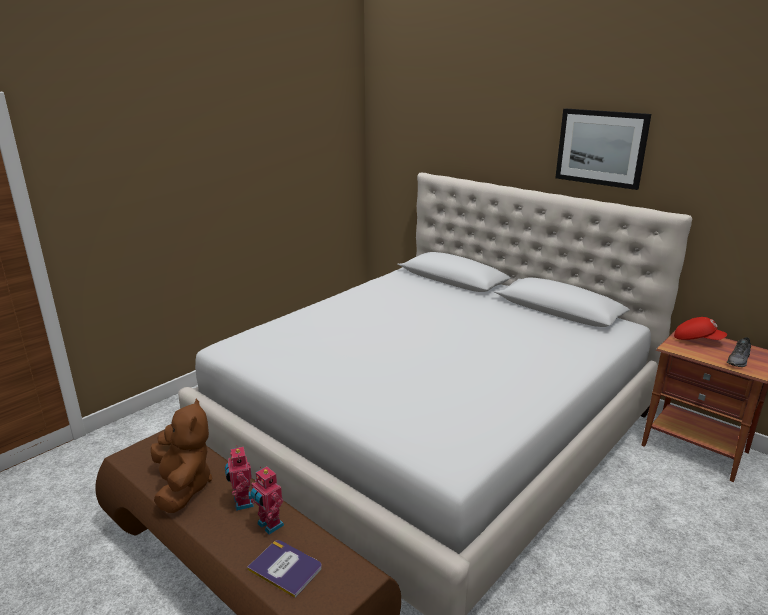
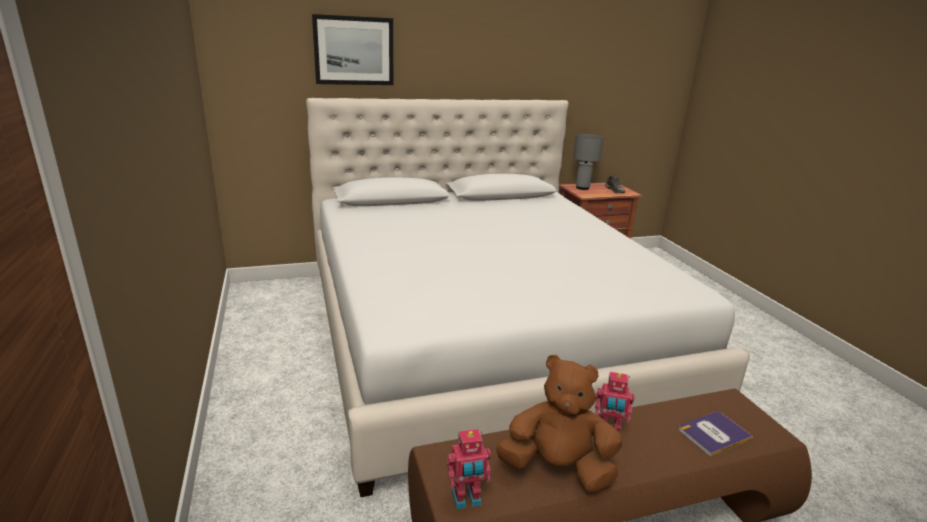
camera: 60 degrees left, 0 degrees up
toy robot [250,467,284,535] -> toy robot moved to [447,429,491,509]
picture [555,108,651,190] -> picture moved to [312,14,393,85]
red cap [674,317,727,340] -> grey table lamp [573,134,603,190]

